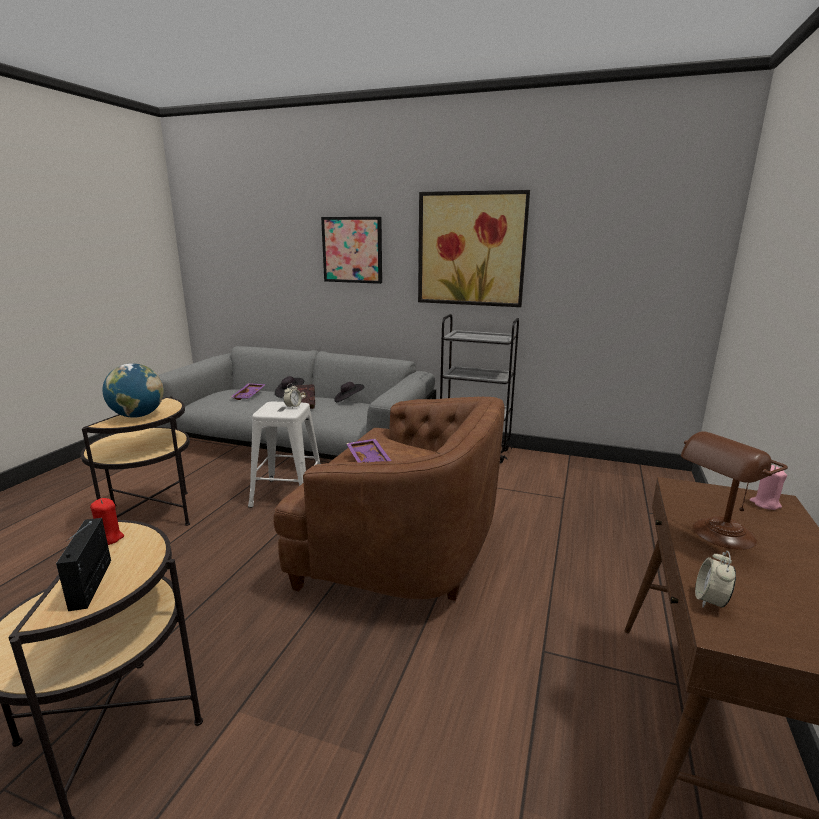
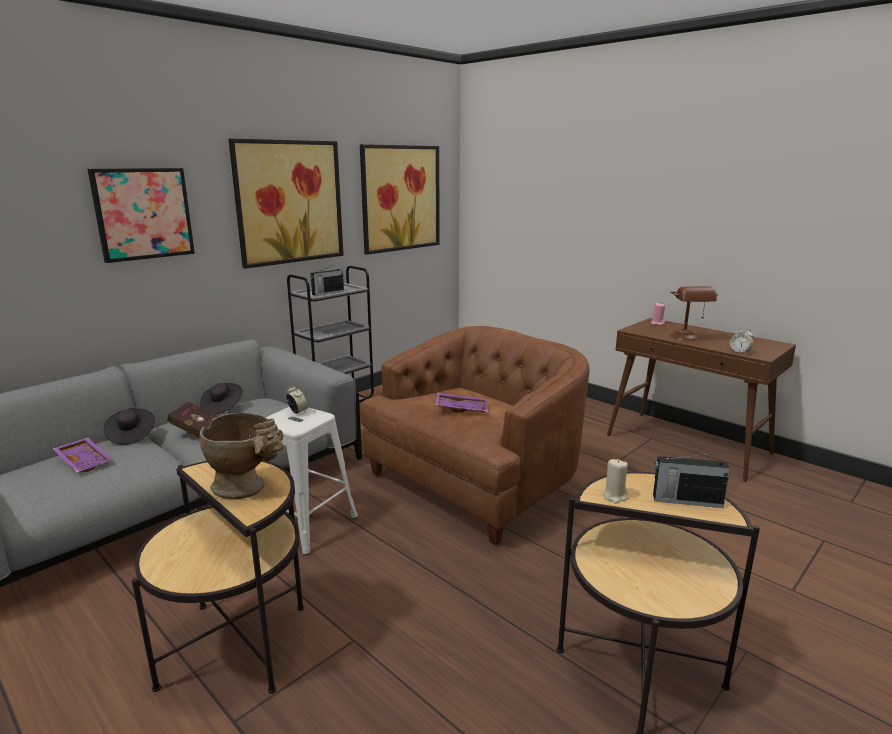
camera: 65 degrees left, 0 degrees up
red candle [90,498,124,545] -> beige candle [603,459,628,504]
globe [102,363,164,418] -> beige vase [199,413,284,499]
none -> radio [310,265,344,296]
none -> picture [360,144,440,255]

